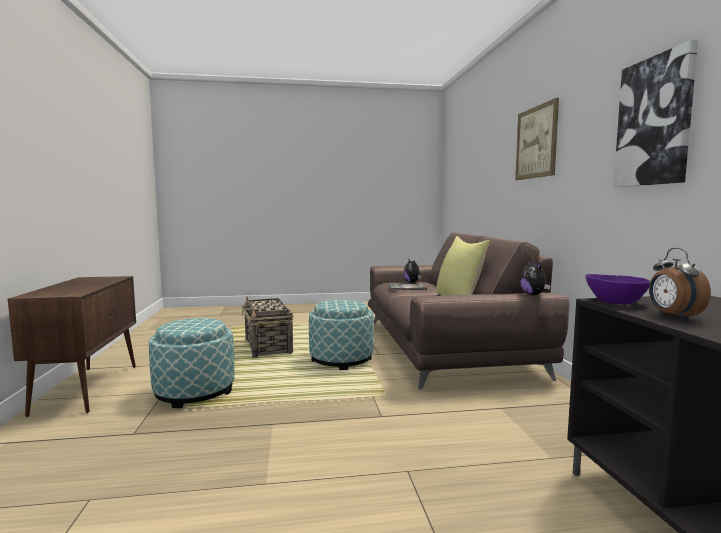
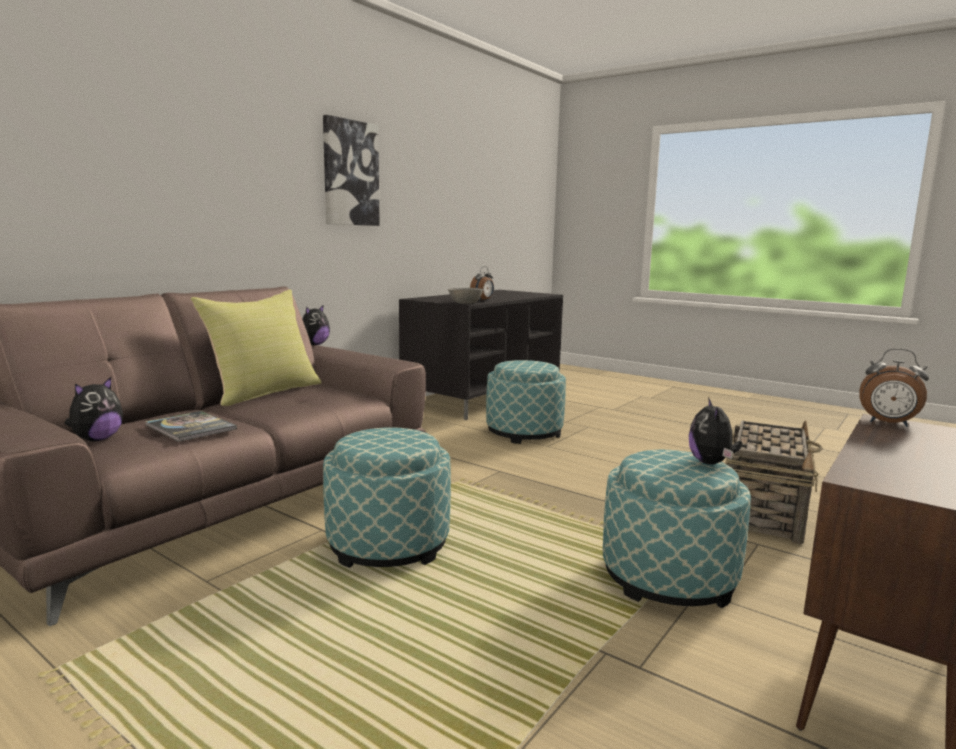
camera: 135 degrees left, 5 degrees up
basket [242,297,293,358] -> basket moved to [725,420,823,544]
picture [515,98,559,180] -> none
purple bowl [585,274,650,304] -> grey bowl [448,288,483,304]
none -> ottoman [486,360,566,444]
none -> plush toy [689,397,742,465]
none -> alarm clock [859,348,929,427]

